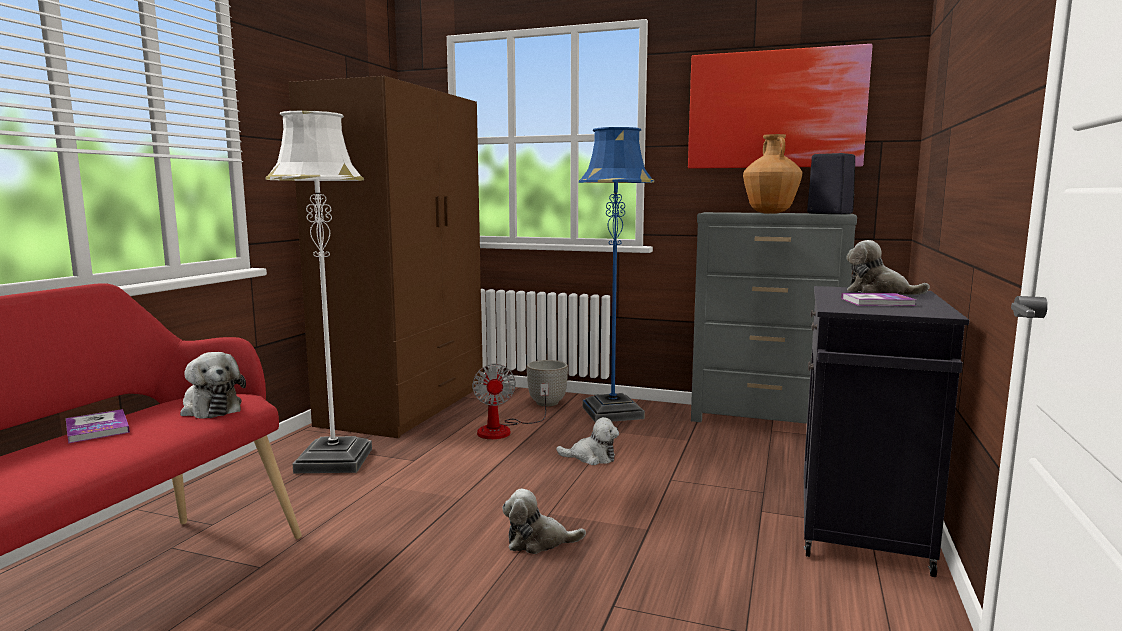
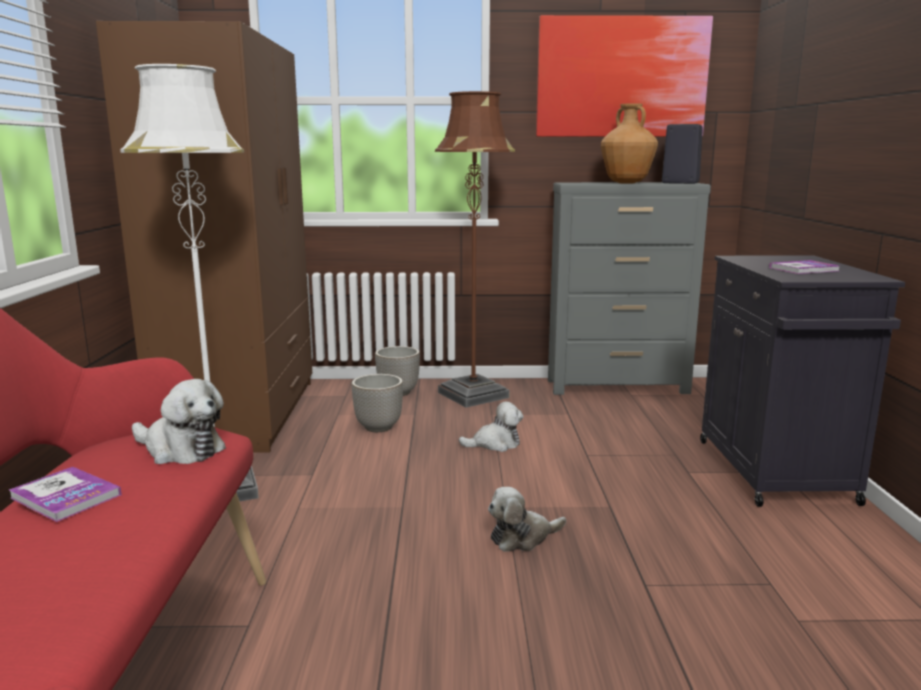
camera: 20 degrees left, 5 degrees up
fan [472,364,548,439] -> planter [352,374,403,432]
blue floor lamp [579,127,654,422] -> brown floor lamp [435,91,515,408]
plush toy [846,240,930,295] -> none

